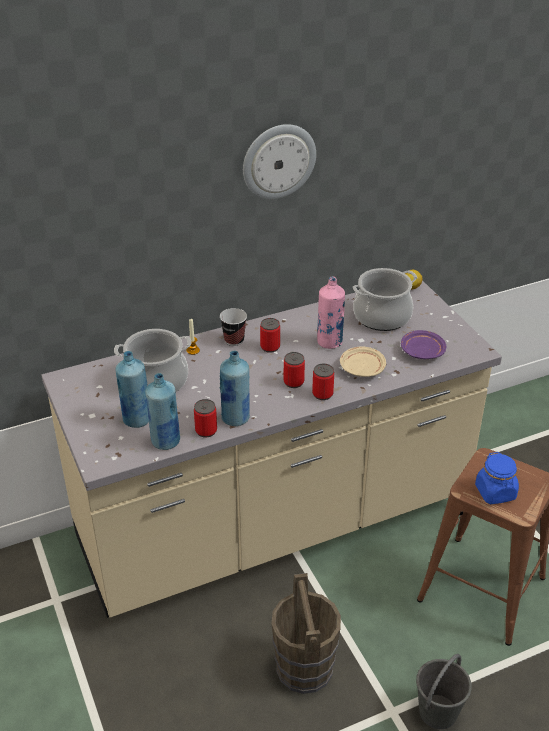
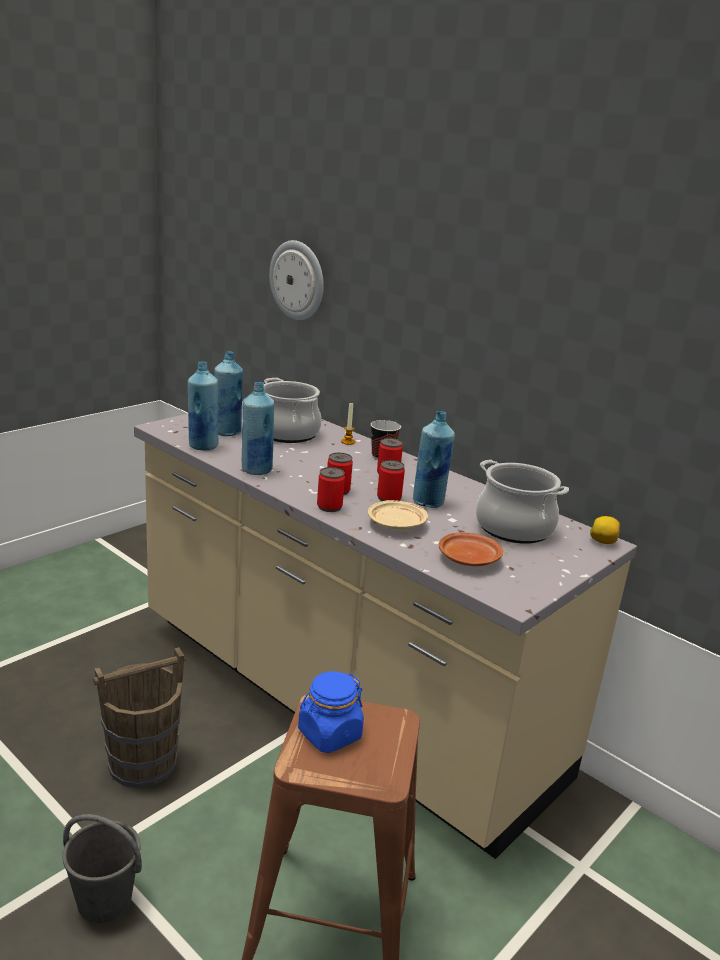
camera: 65 degrees right, 15 degrees down
can [194,399,217,438] -> can moved to [377,460,405,501]
wall clock [243,124,316,199] -> wall clock moved to [269,240,324,320]
pink bottle [317,276,345,349] -> blue bottle [413,411,455,508]
purple plate [401,330,446,359] -> brown plate [439,533,503,566]

